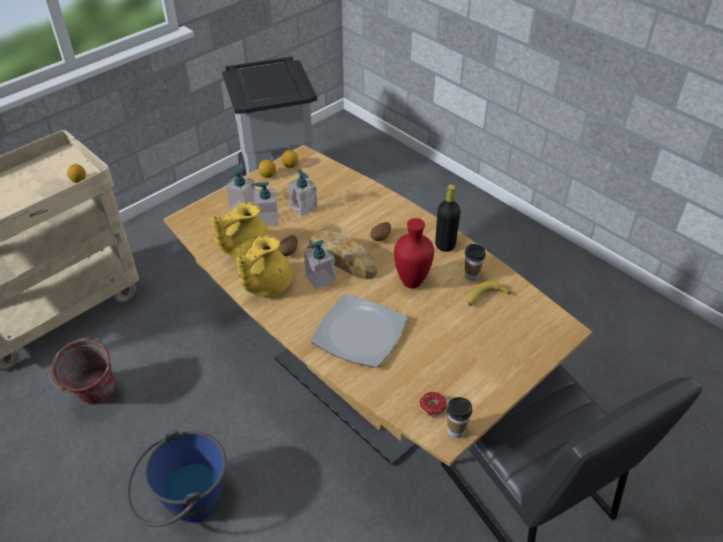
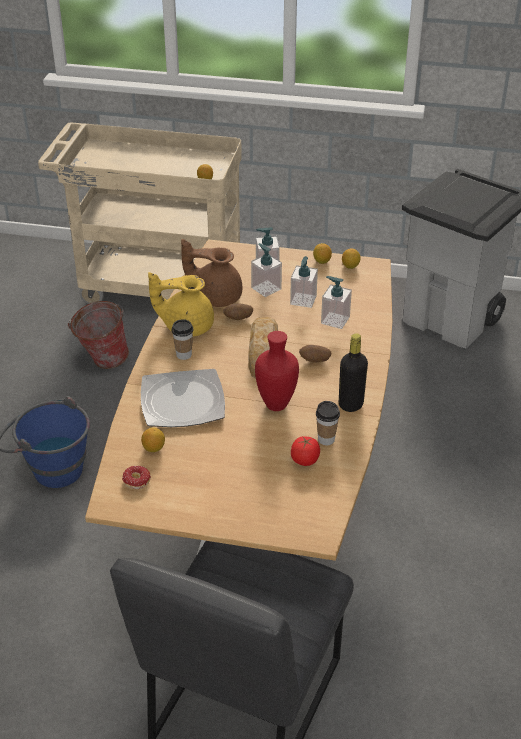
camera: 55 degrees right, 5 degrees down
yellow teapot [211,202,271,259] -> brown teapot [181,239,243,307]
soap dispenser [304,240,335,289] -> soap dispenser moved to [321,276,352,329]
cup [447,397,472,438] -> cup moved to [172,319,193,360]
banana [467,281,511,306] -> tomato [291,436,320,466]
none -> lemon [141,428,165,452]

